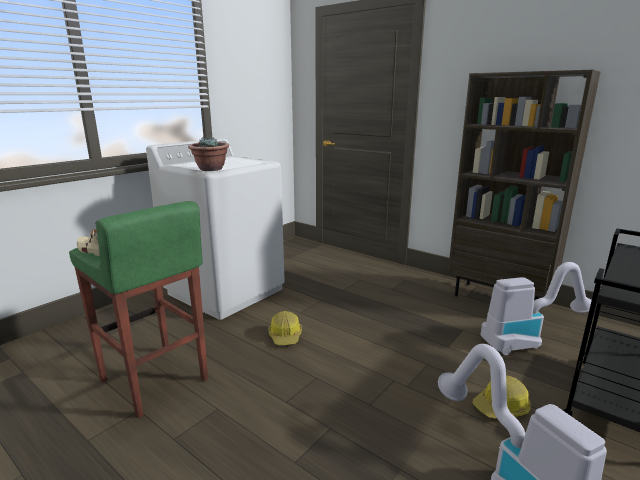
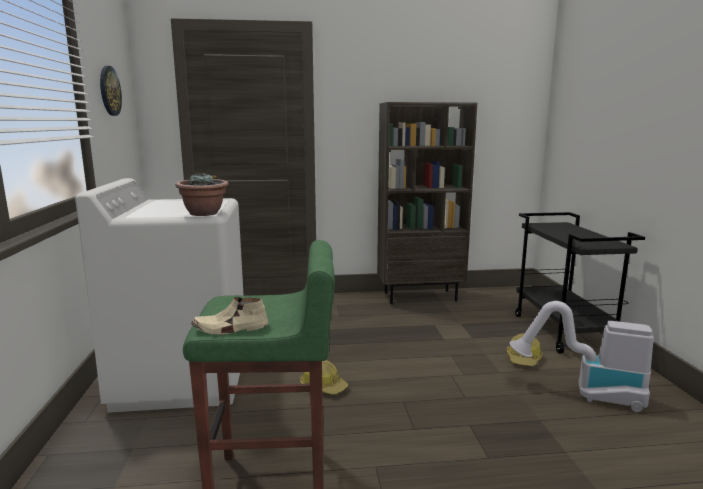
camera: 45 degrees left, 5 degrees down
vacuum cleaner [480,262,592,355] -> none
none -> wall clock [100,66,122,116]

